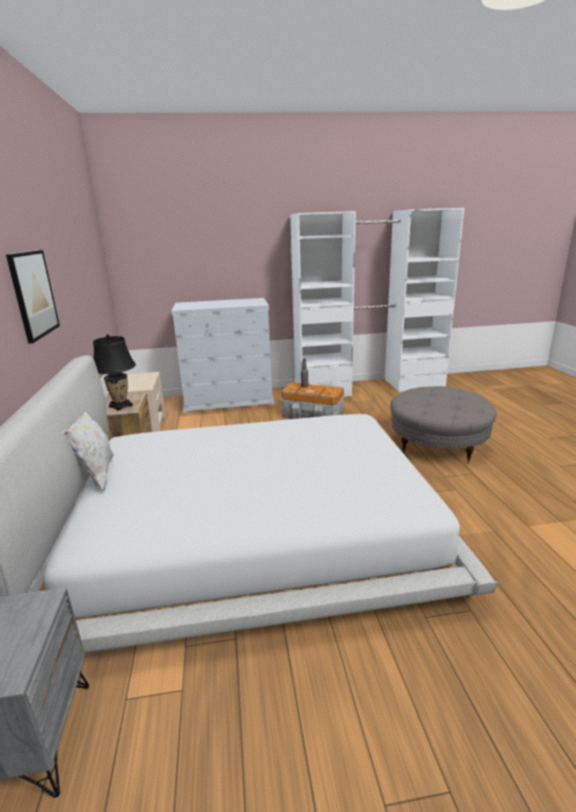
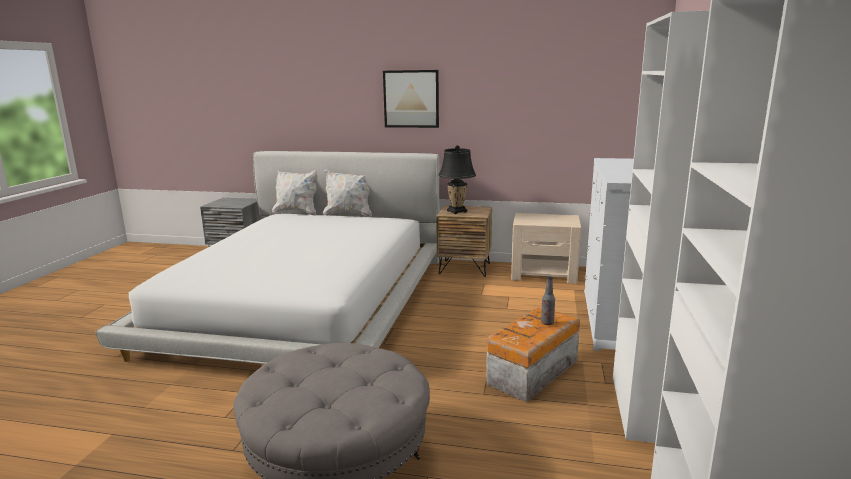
camera: 110 degrees right, 5 degrees down
none -> white pillow [272,170,317,216]

